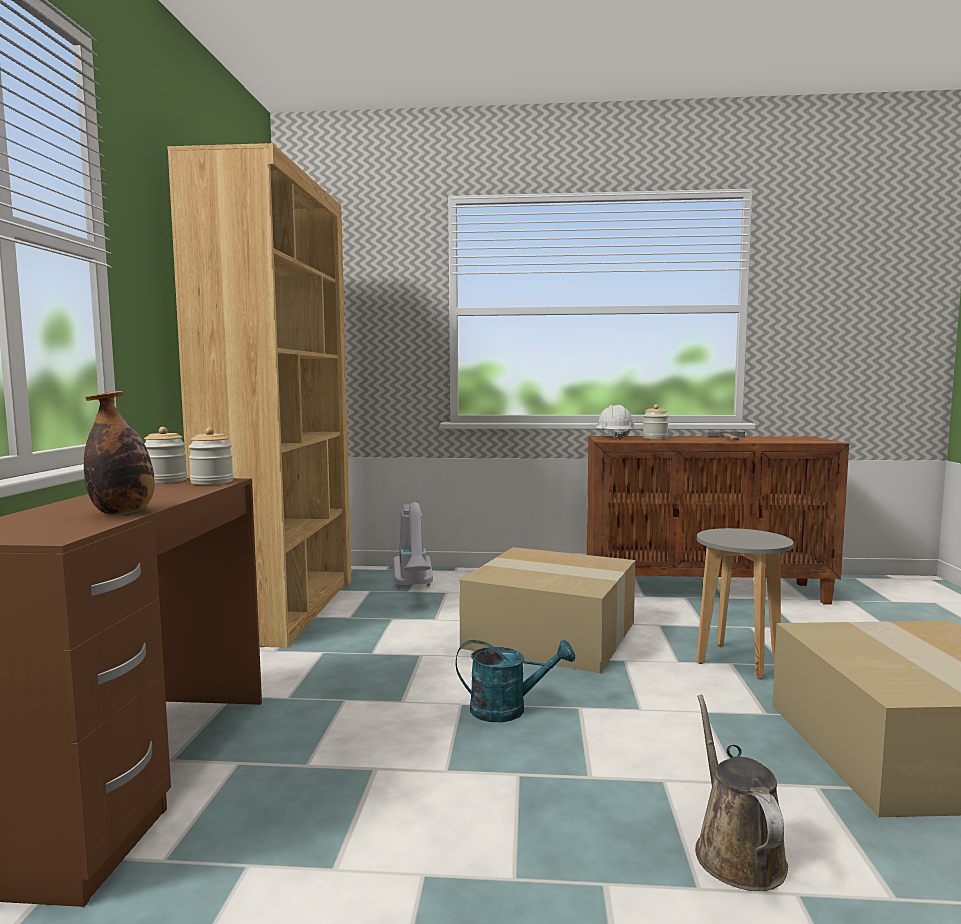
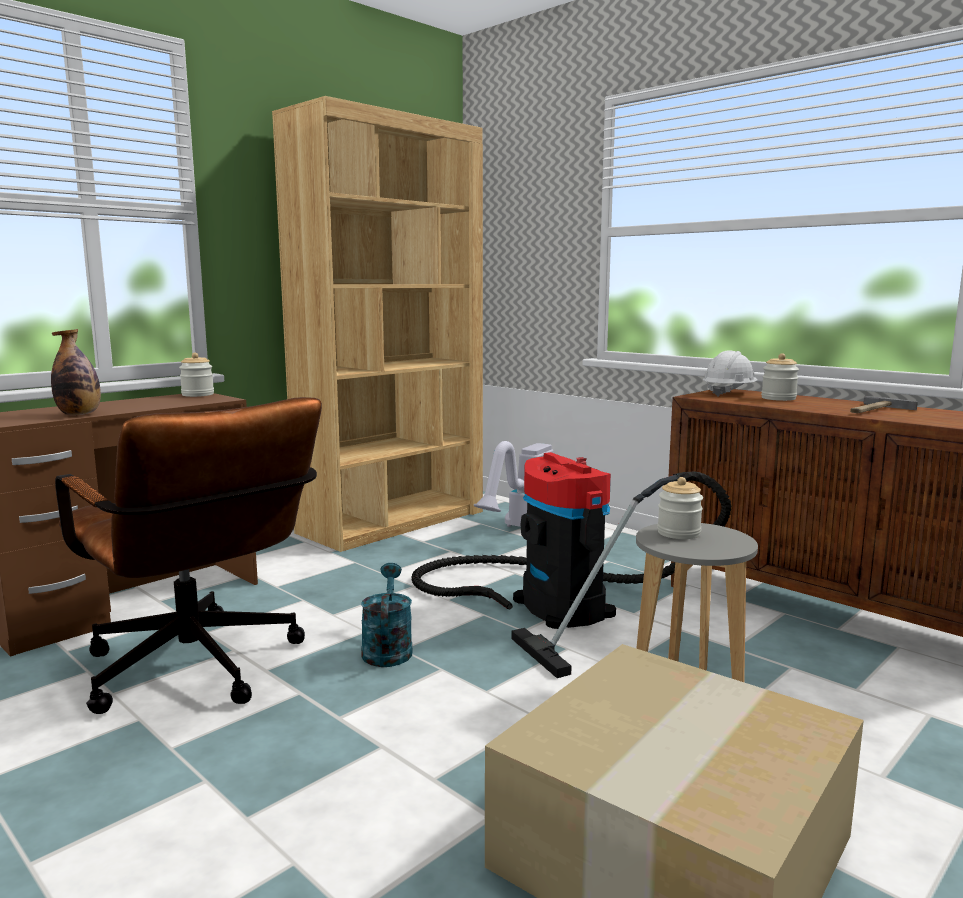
camera: 40 degrees right, 5 degrees up
jar [188,427,233,485] -> jar moved to [657,477,703,539]
turquoise watering can [456,639,575,722] -> turquoise watering can turned 135 degrees counterclockwise [361,563,413,667]
cardboard box [459,547,635,673] -> vacuum cleaner [411,452,731,678]
brown watering can [695,694,788,891] -> none
none -> brown office chair [55,397,322,714]

